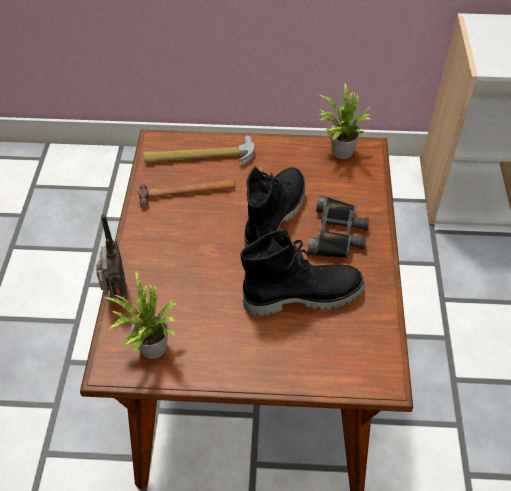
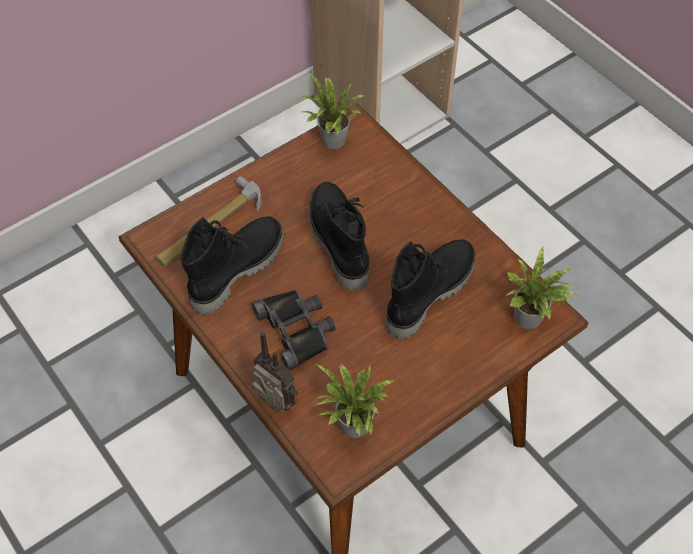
camera: 40 degrees left, 5 degrees up
hammer [138,180,235,208] -> black boot [180,216,284,315]
black binoculars [307,196,369,258] -> black binoculars moved to [252,290,336,371]
none -> potted plant [505,247,579,329]

